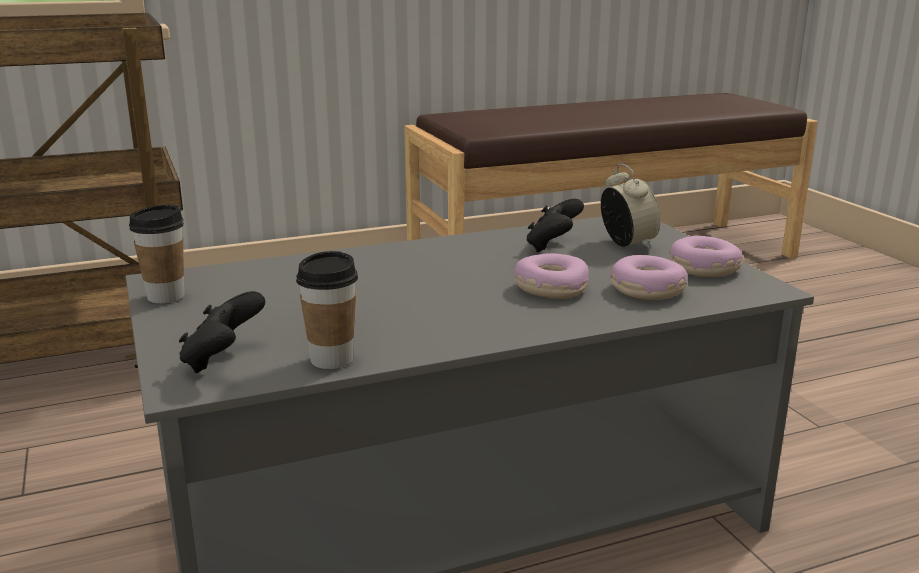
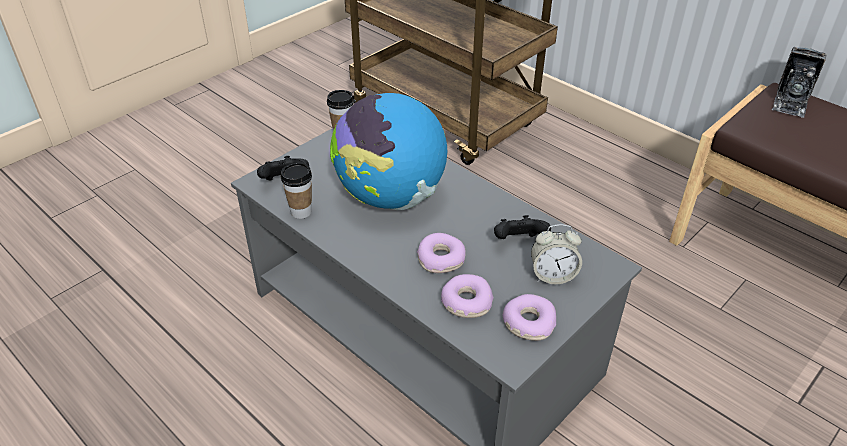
camera: 65 degrees right, 20 degrees up
alarm clock [601,164,660,249] -> alarm clock turned 45 degrees clockwise [531,224,582,284]
none -> globe [330,93,447,210]
none -> camera [772,47,827,117]

